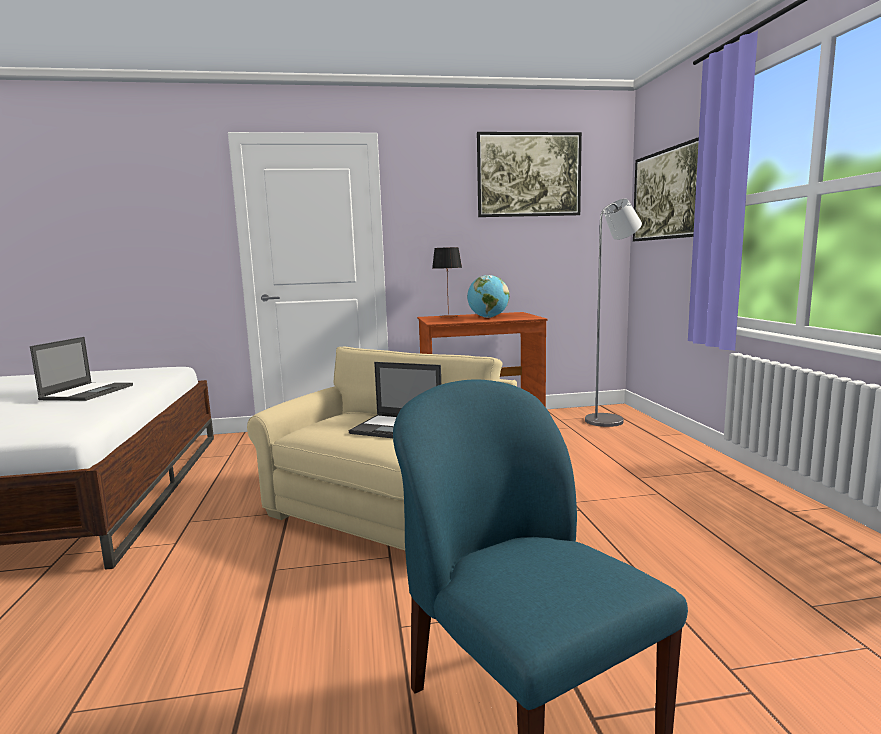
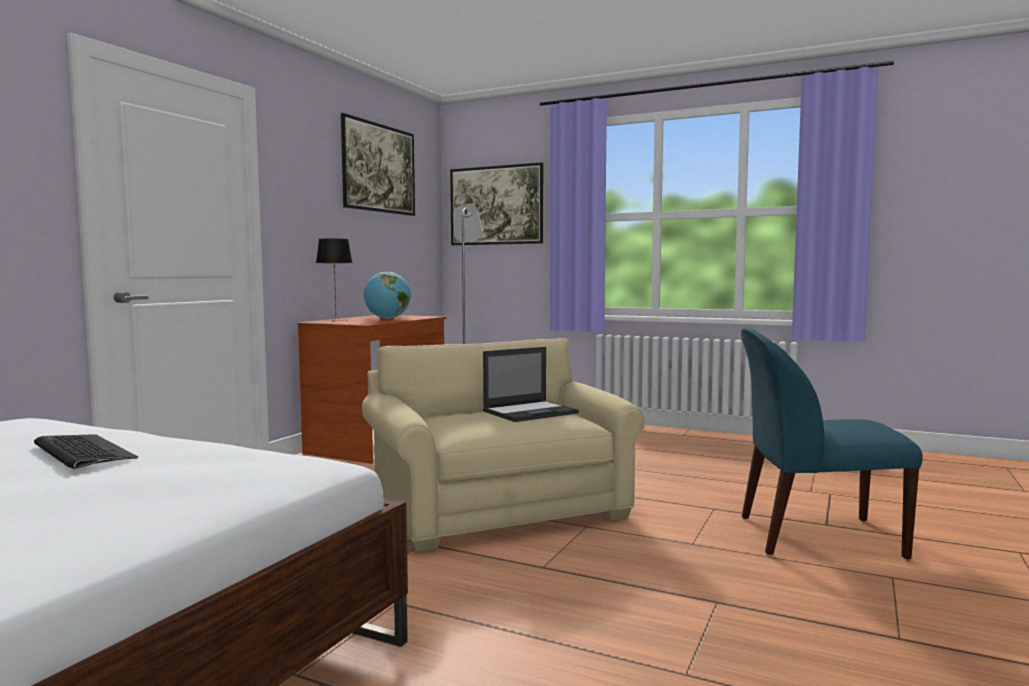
camera: 55 degrees left, 5 degrees down
laptop [30,337,133,401] -> keyboard [34,434,138,468]

